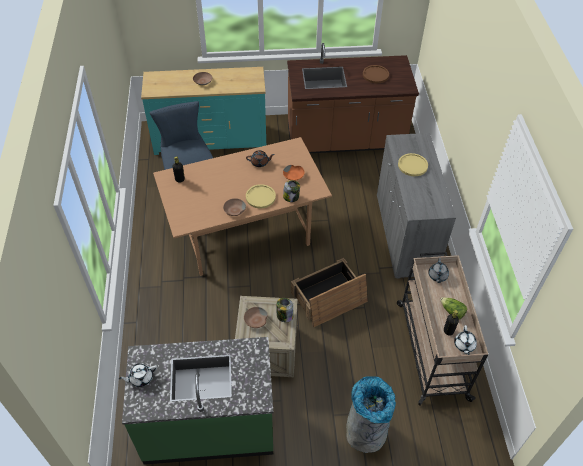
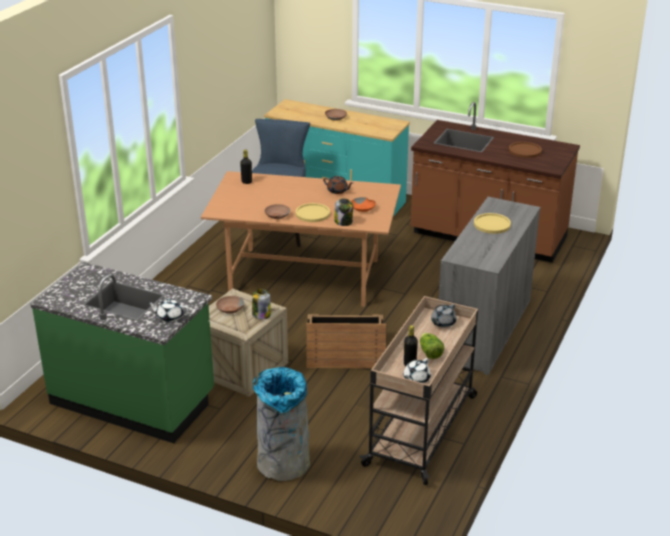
camera: 30 degrees right, 20 degrees down
white teapot [119,363,157,387] -> white teapot moved to [147,299,189,322]

